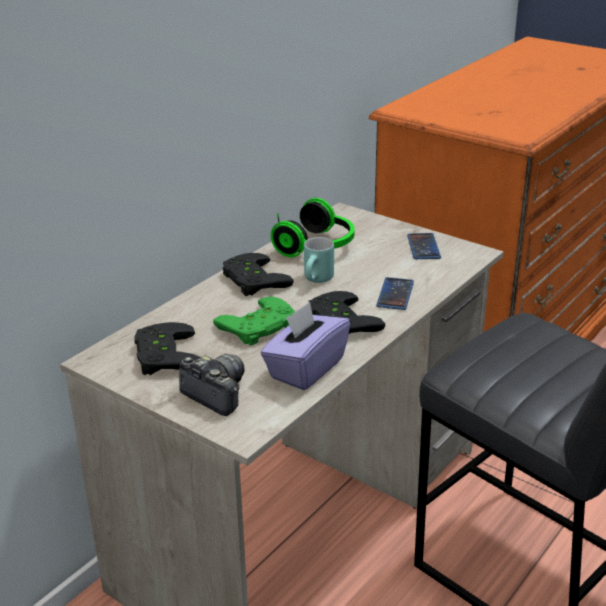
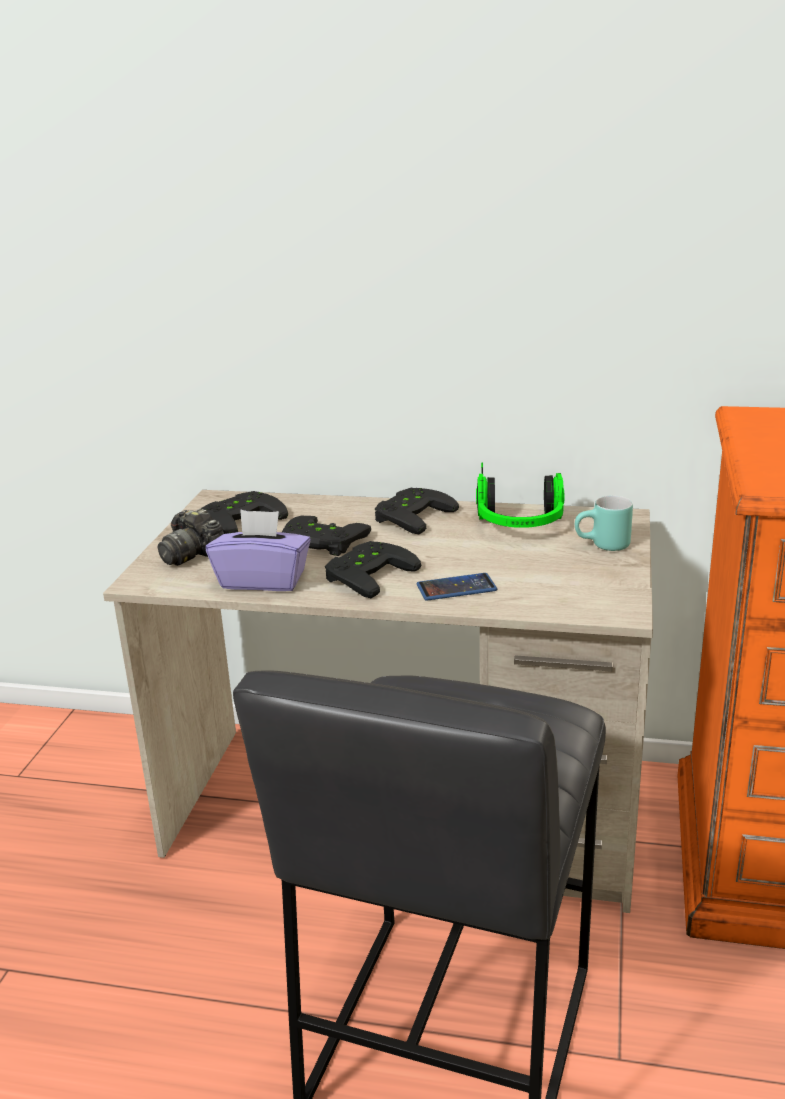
camera: 65 degrees right, 5 degrees down
camera [179,354,245,416] -> camera turned 120 degrees clockwise [158,508,224,566]
green game controller [213,297,295,346] -> black game controller [282,516,371,556]
turquoise mug [304,237,334,283] -> turquoise mug moved to [575,496,633,551]
phone [407,233,441,259] -> none

